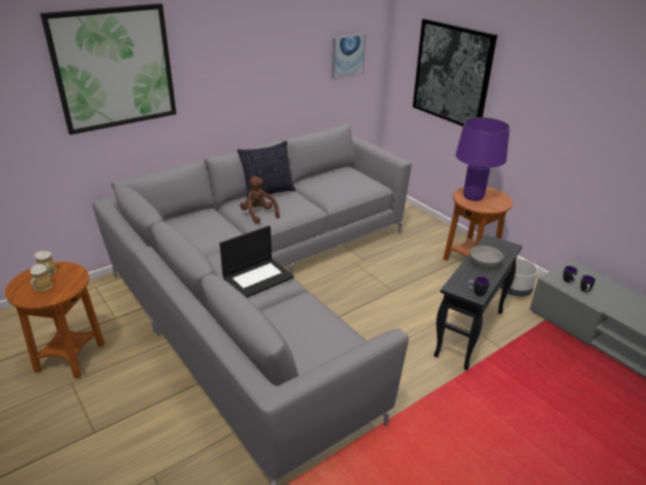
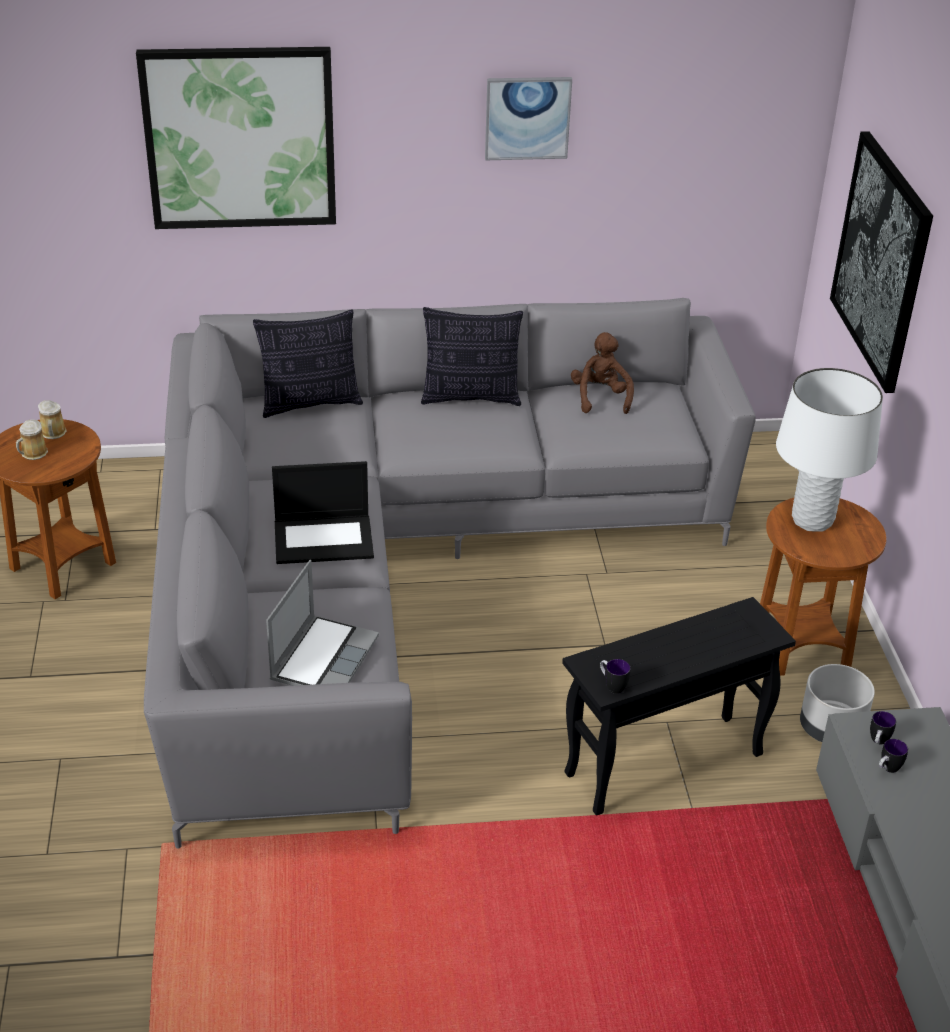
camera: 30 degrees right, 5 degrees up
brown plush toy [240,176,280,224] -> brown plush toy moved to [571,332,634,414]
picture [332,33,366,79] -> picture moved to [485,77,572,160]
purple table lamp [456,117,510,201] -> white table lamp [776,368,883,532]
grey bowl [469,246,504,267] -> none
none -> pillow [253,310,363,418]
none -> laptop [266,560,379,686]

